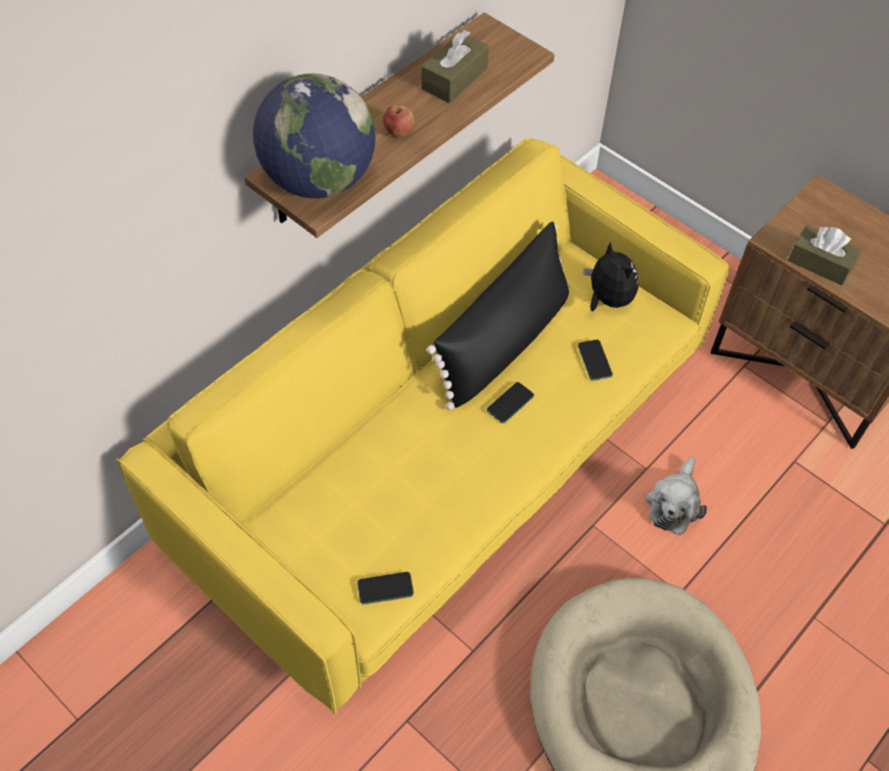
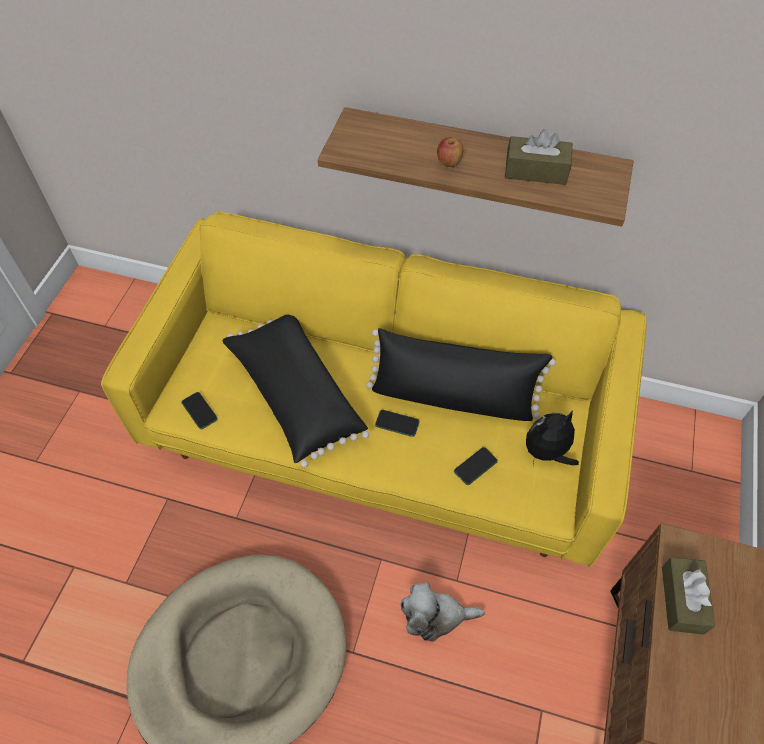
camera: 65 degrees right, 0 degrees up
globe [253,73,375,198] -> none
plush toy [584,241,639,311] -> plush toy turned 150 degrees counterclockwise [526,410,579,465]
none -> black pillow [223,315,369,468]

